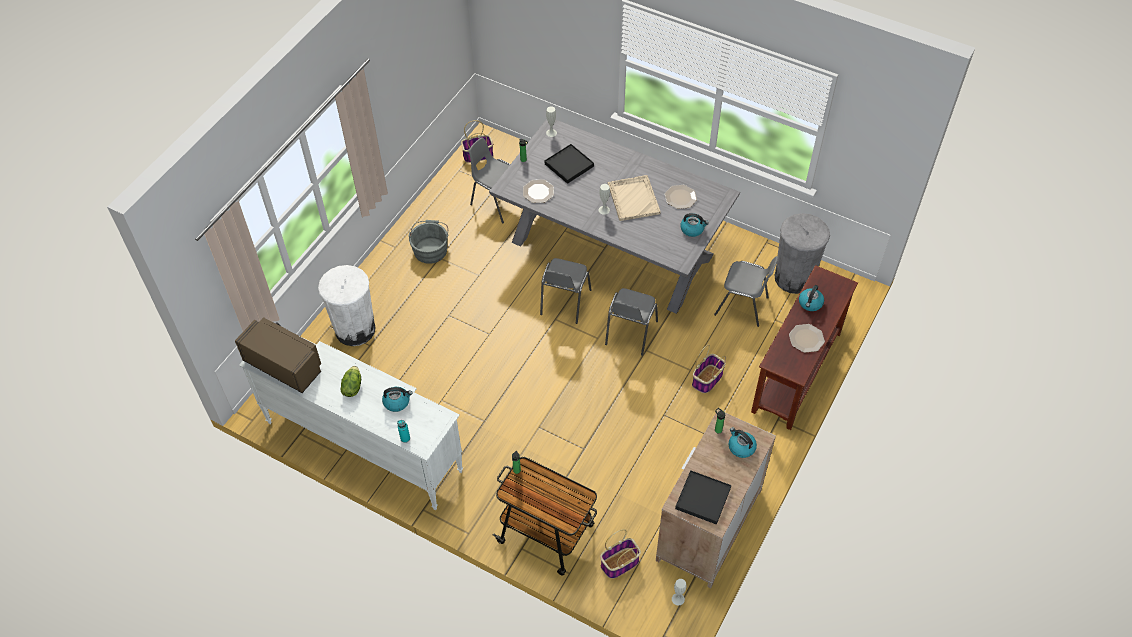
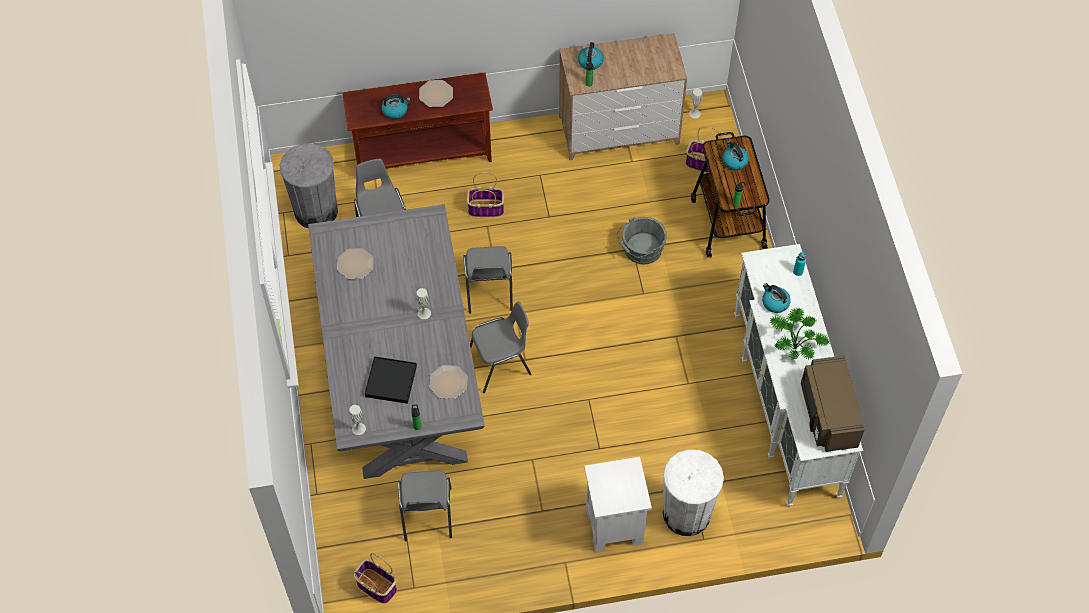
camera: 130 degrees left, 5 degrees up
lettuce [340,366,361,397] -> potted plant [770,307,830,360]
grey bucket [409,220,449,264] -> grey bucket moved to [617,216,667,264]
grey chair [605,288,658,356] -> grey chair turned 105 degrees clockwise [463,246,513,314]
beige tray [608,175,661,221] -> none
black tray [675,470,731,525] -> none
kettle [680,213,709,237] -> kettle moved to [722,140,749,170]
none -> white nightstand [584,457,652,552]

